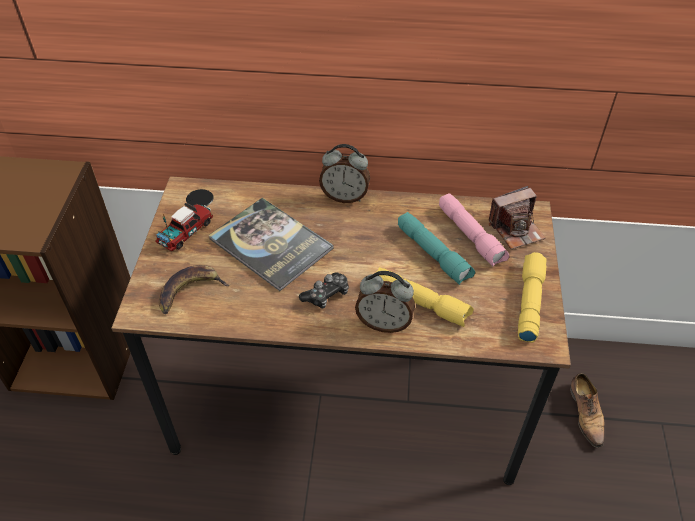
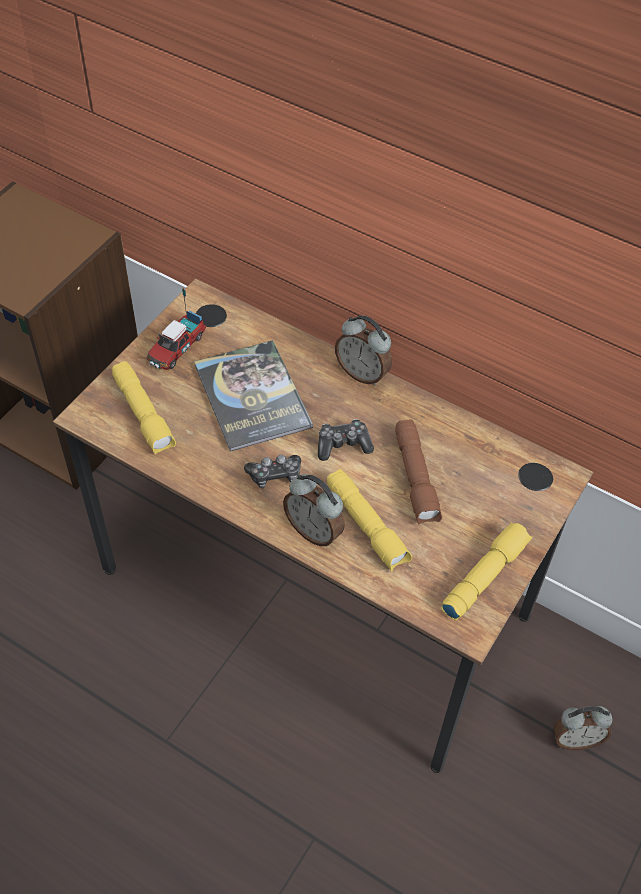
camera: 25 degrees right, 5 degrees up
toy truck [156,203,213,252] -> toy truck turned 150 degrees clockwise [146,287,206,370]
banana [159,265,230,314] -> yellow flashlight [112,361,176,454]
turquoise flashlight [398,212,475,285] -> brown flashlight [395,419,442,525]
pink flashlight [439,193,509,267] -> none
camera [488,186,545,249] -> none
shoe [570,373,604,447] -> alarm clock [553,706,612,750]
none -> game controller [318,419,374,461]

